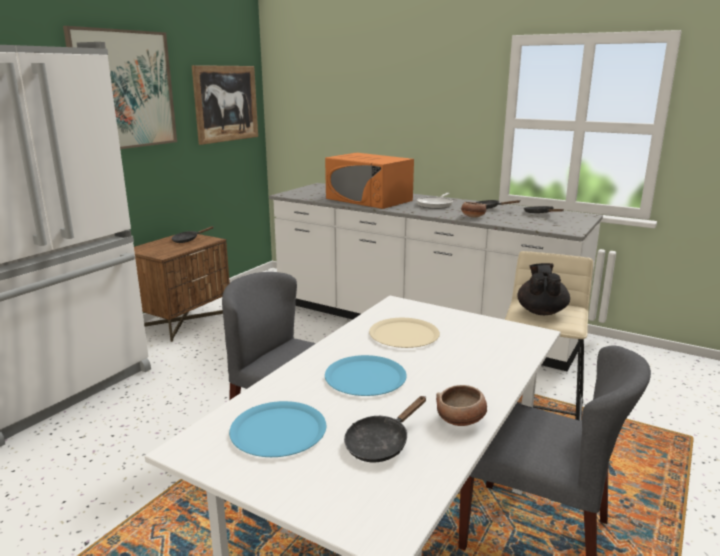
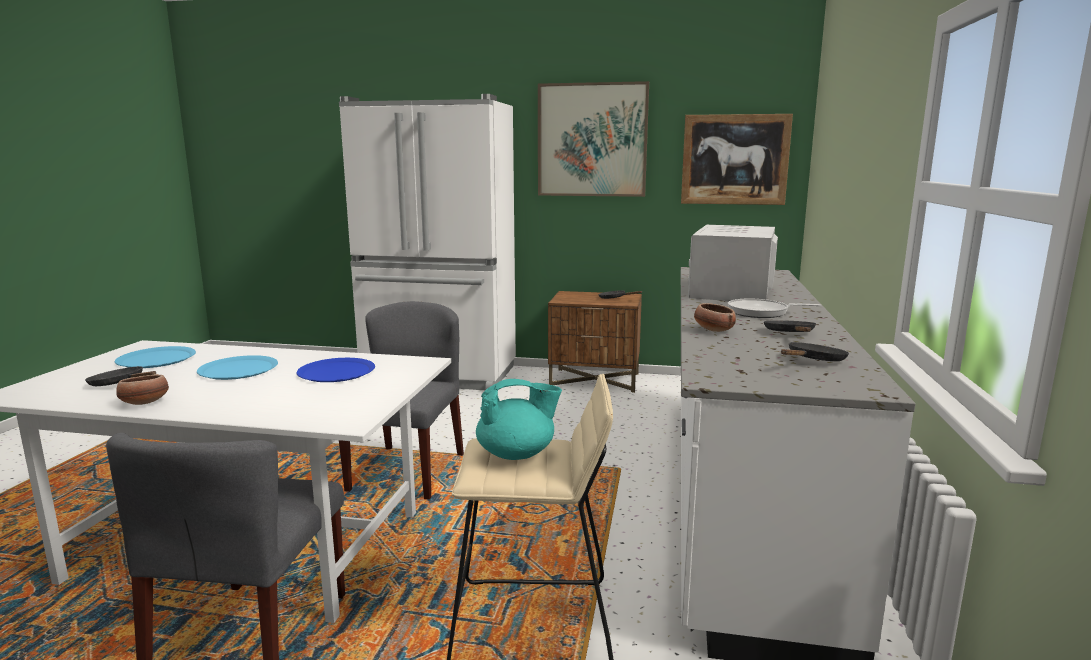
camera: 70 degrees right, 5 degrees down
orange microwave [325,153,414,209] -> white microwave [688,225,778,301]
beige plate [369,318,440,348] -> blue plate [297,358,375,382]
black teapot [518,263,570,315] -> turquoise teapot [476,379,562,460]

